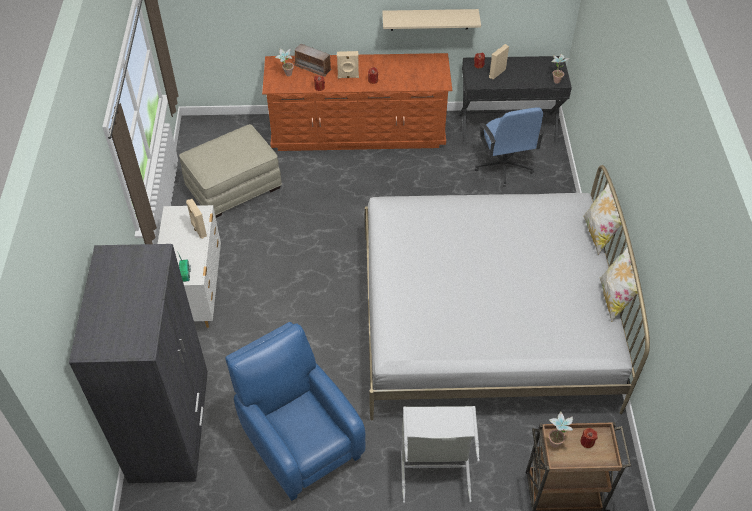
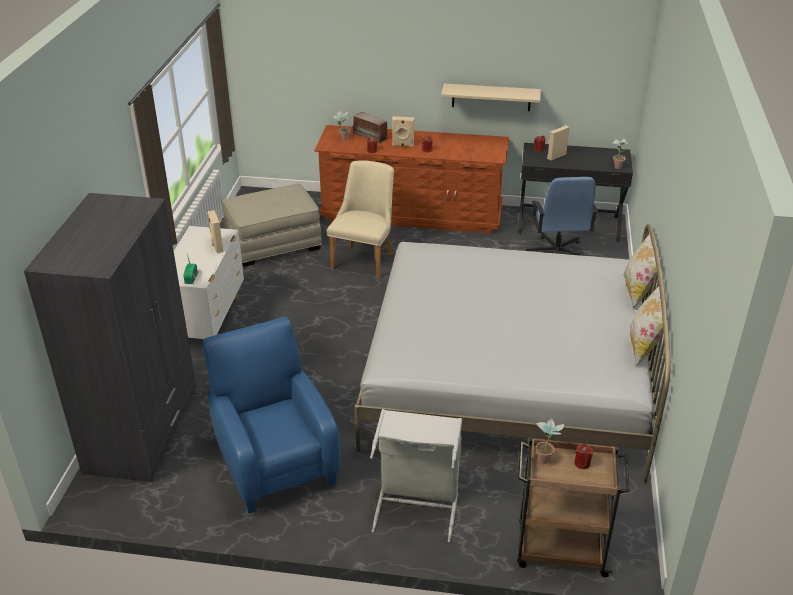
camera: 10 degrees right, 15 degrees down
none -> beige chair [327,161,394,279]

